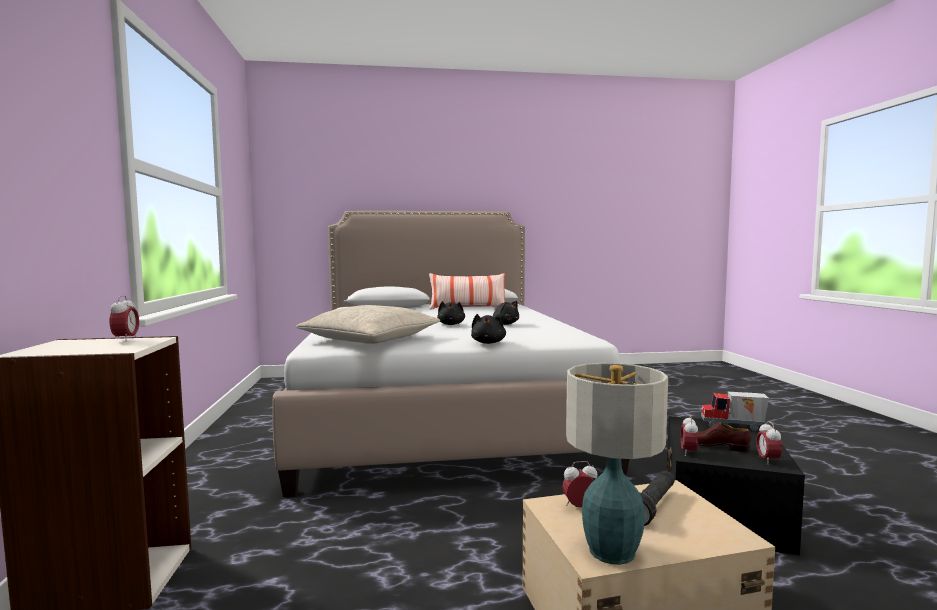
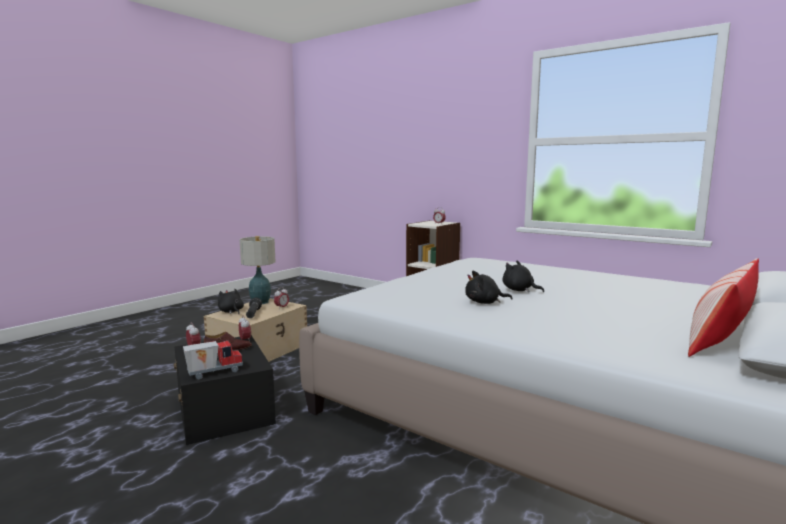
camera: 135 degrees right, 5 degrees up
beige pillow [296,305,440,344] -> none
black plush toy [471,314,506,344] -> black plush toy moved to [218,289,244,314]

